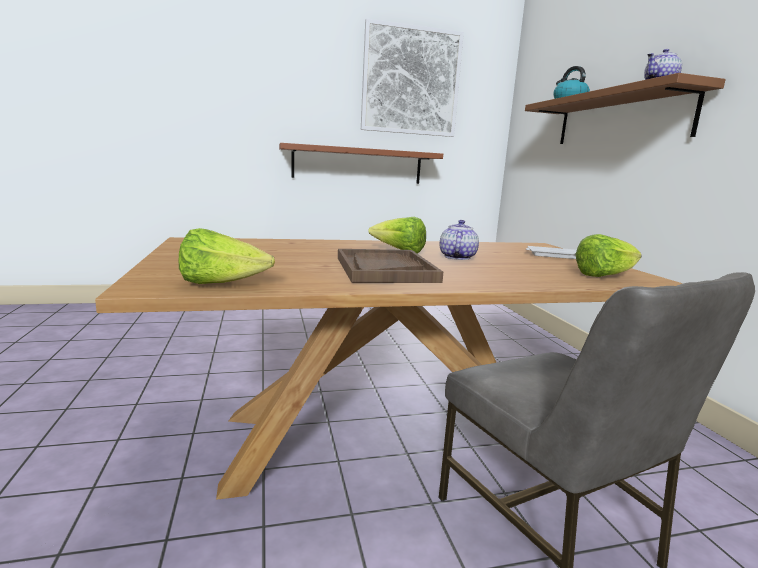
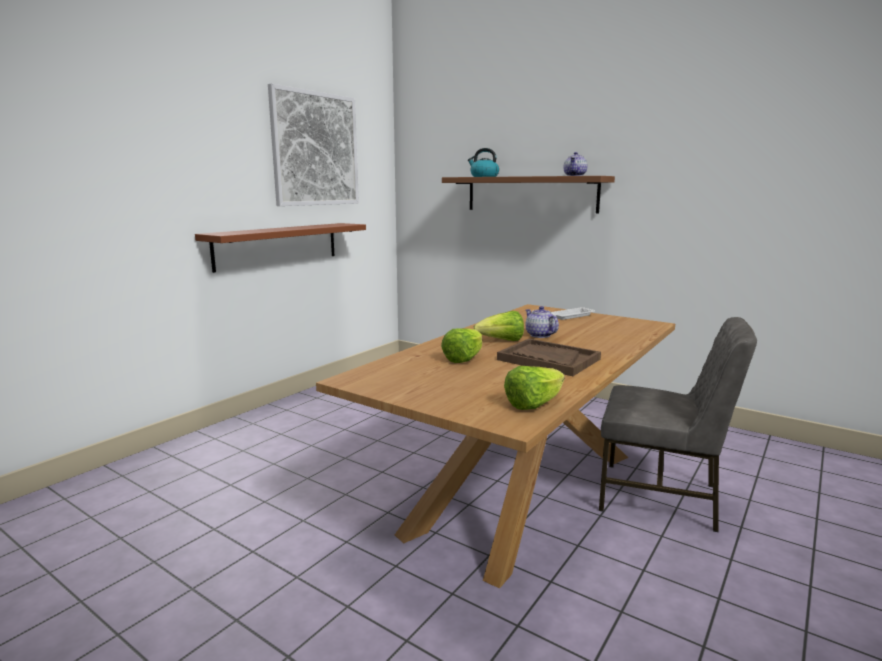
camera: 40 degrees left, 0 degrees up
lettuce [576,234,642,277] -> lettuce moved to [441,328,482,363]

